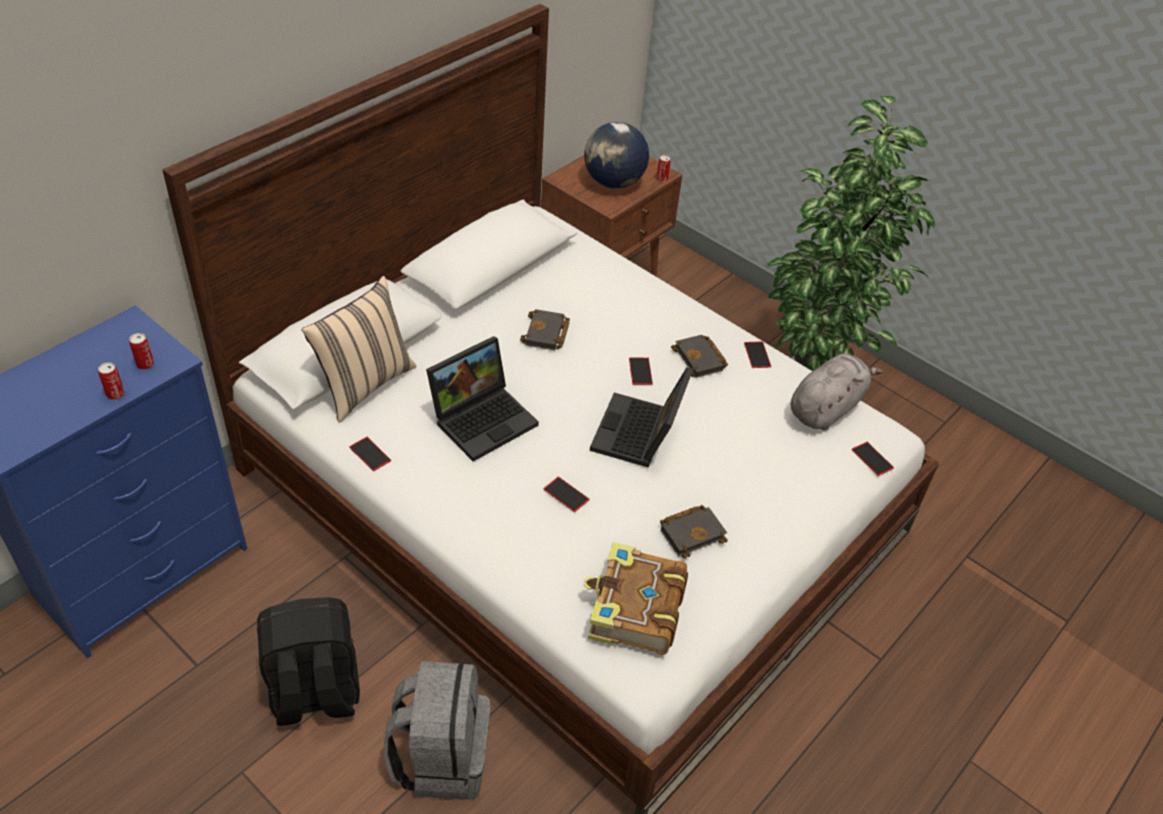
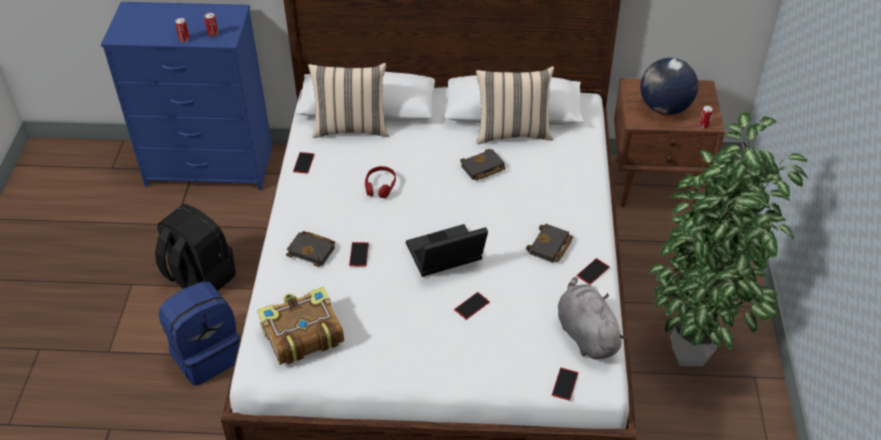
camera: 55 degrees right, 0 degrees up
grey backpack [383,661,490,800] -> blue backpack [159,282,240,386]
laptop [426,336,539,462] -> red headphones [364,166,396,198]
phone [629,358,653,385] -> phone moved to [454,292,490,320]
black book [660,505,728,558] -> black book moved to [286,231,335,267]
grey plush toy [791,353,883,430] -> grey plush toy turned 120 degrees counterclockwise [558,277,628,360]
none -> beige pillow [476,66,554,144]

